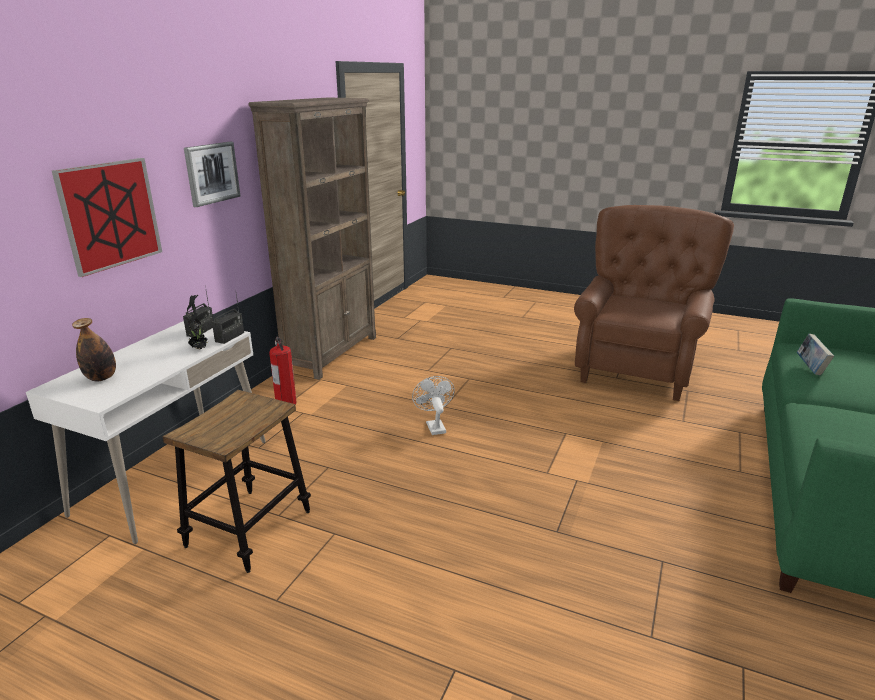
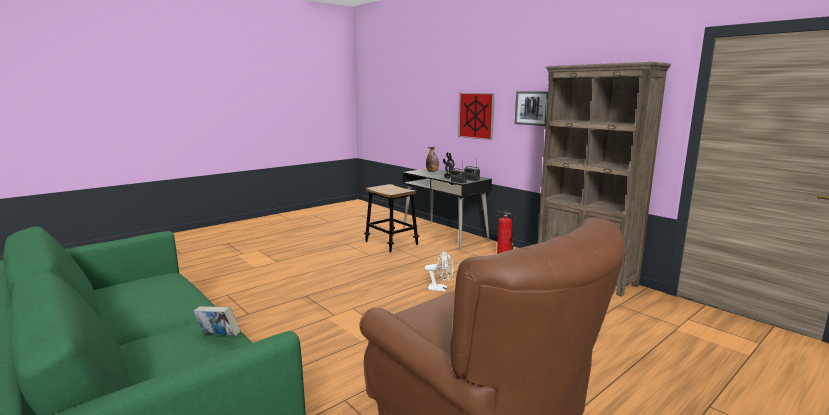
camera: 115 degrees right, 10 degrees down
white desk [26,321,266,544] -> black desk [403,169,492,250]

